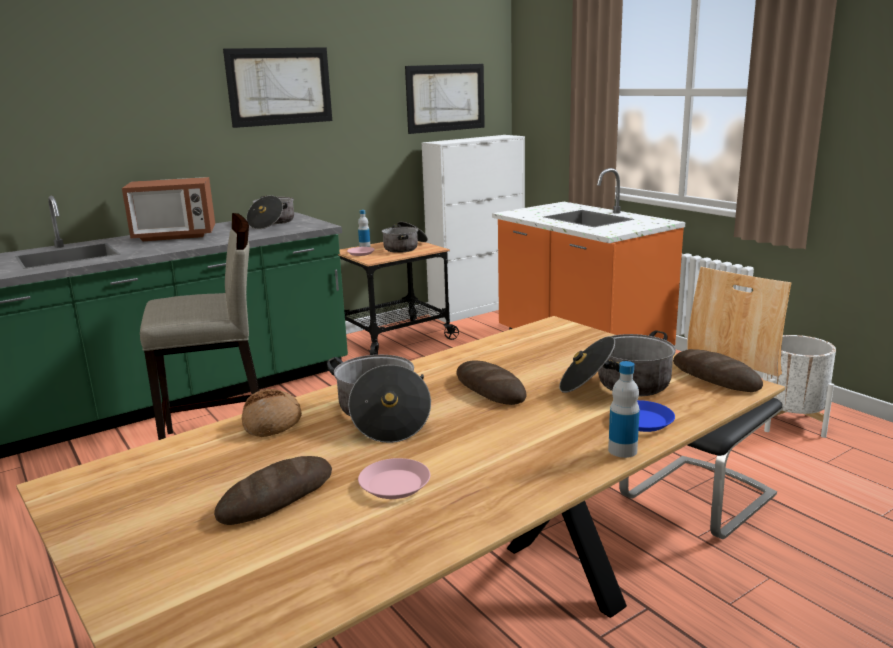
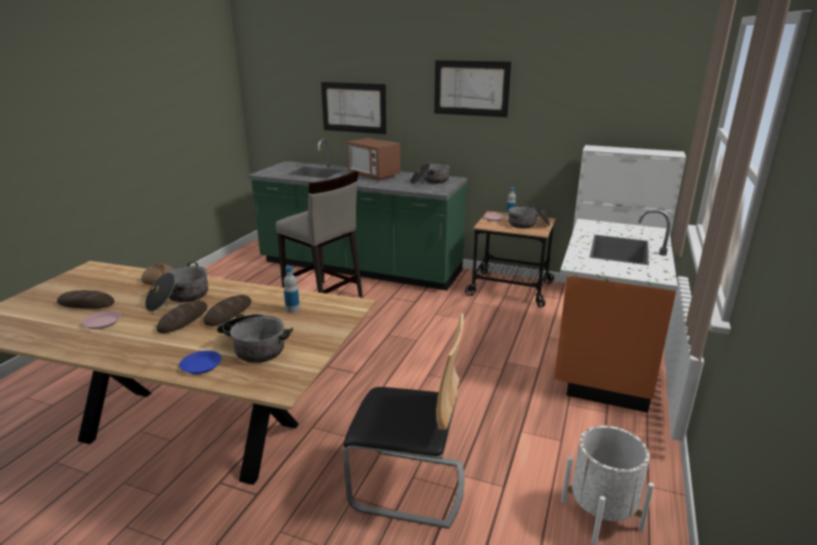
camera: 55 degrees right, 5 degrees up
picture [405,64,485,134] -> picture moved to [321,82,386,134]
bottle [608,361,640,458] -> bottle moved to [284,266,300,313]
bread [673,349,763,392] -> bread moved to [156,301,208,333]

